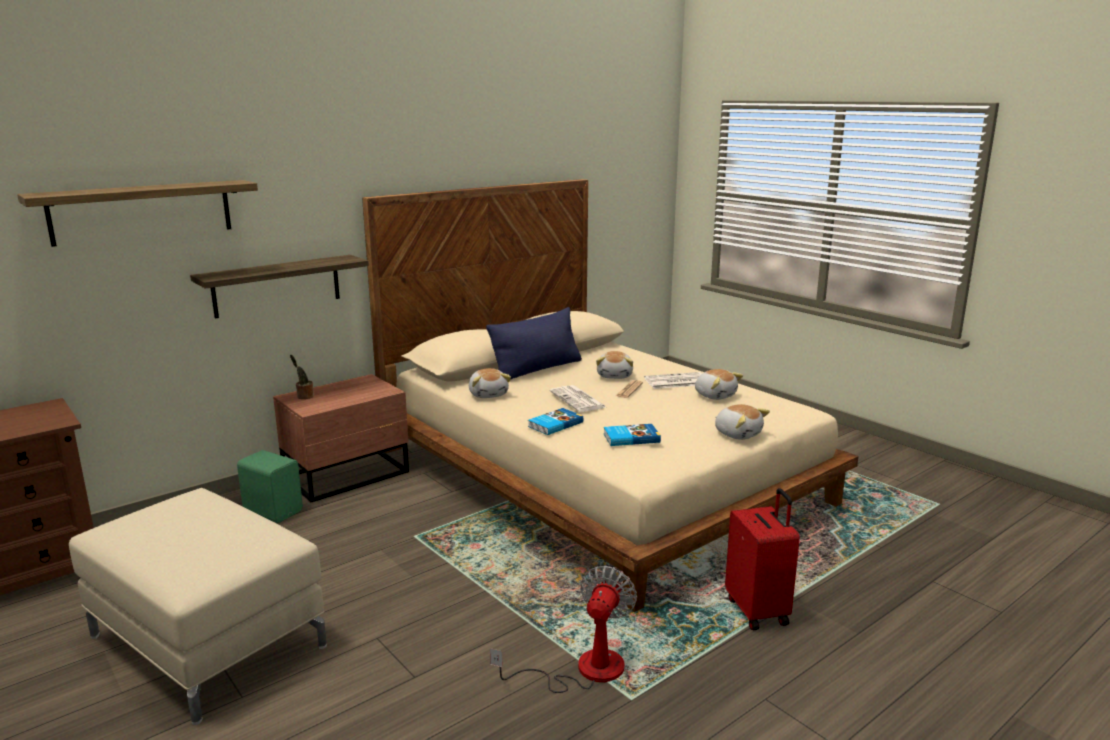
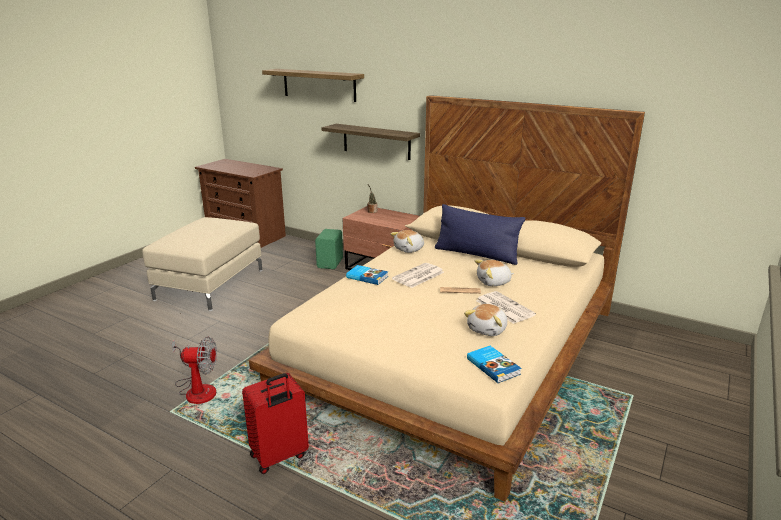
camera: 70 degrees right, 5 degrees up
book [604,424,661,446] -> book moved to [467,346,522,383]
plush toy [715,404,770,440] -> none

